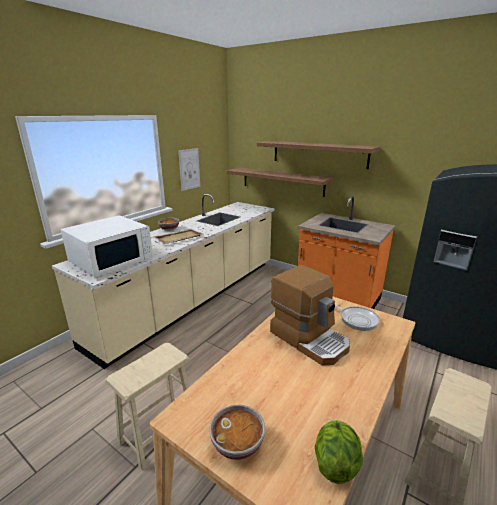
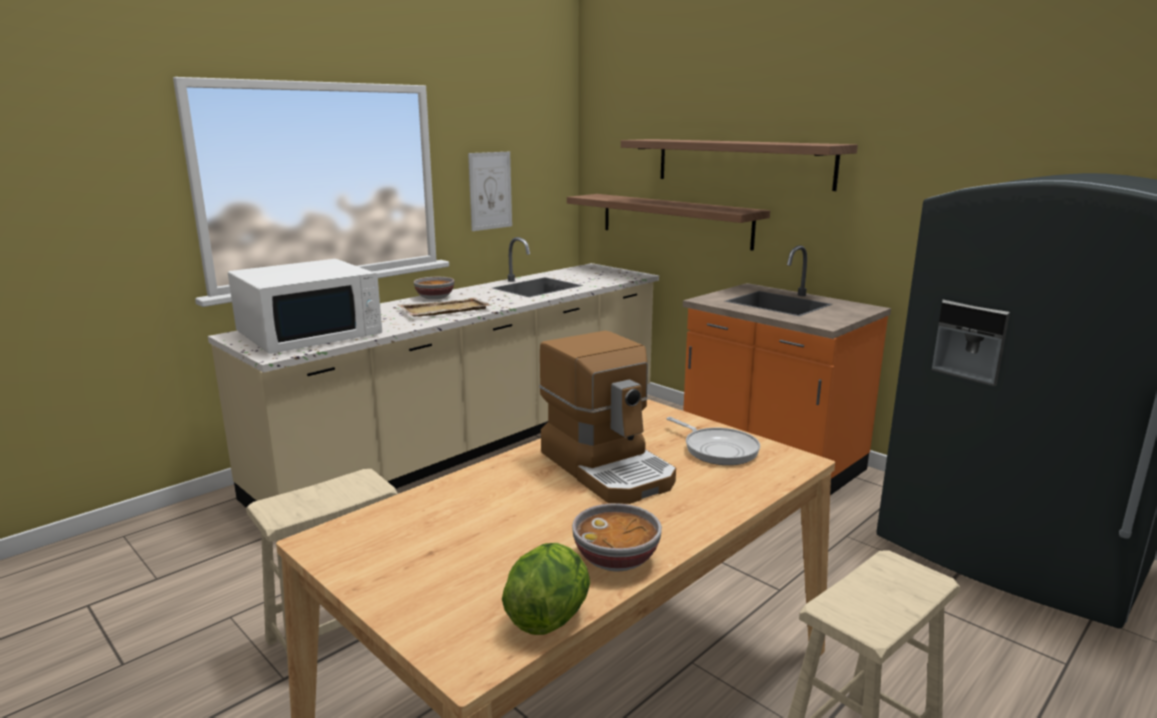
camera: 10 degrees right, 5 degrees down
bowl [210,405,265,460] -> bowl moved to [572,503,662,572]

